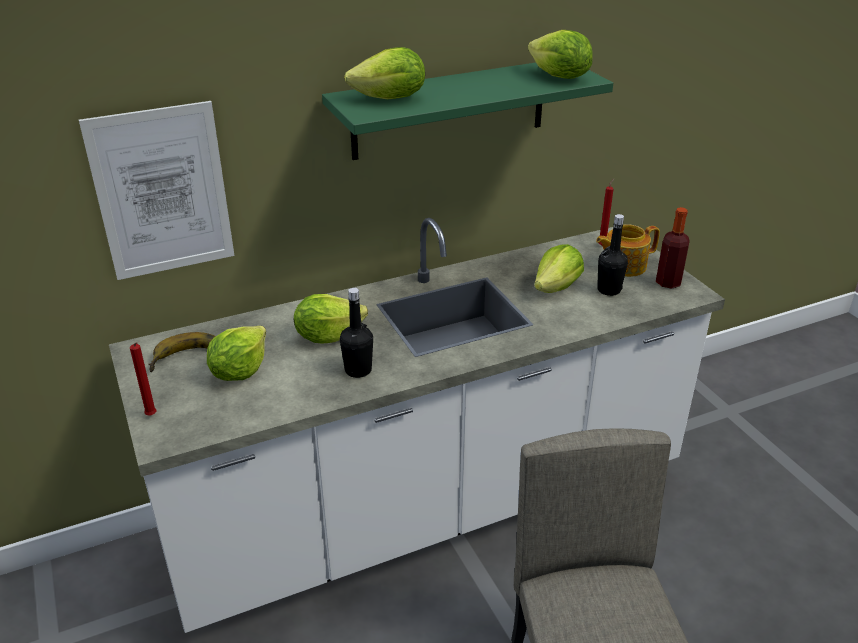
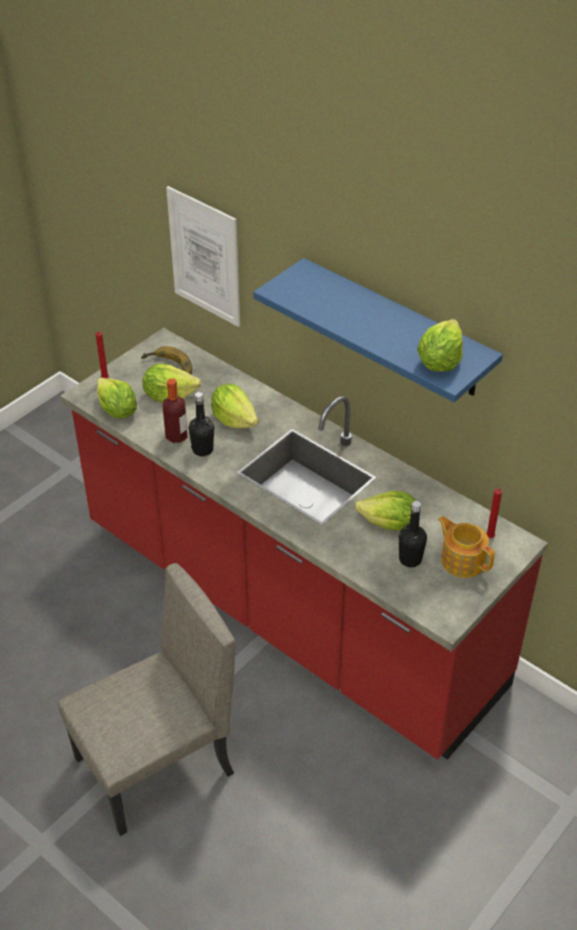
camera: 65 degrees right, 10 degrees up
white counter [109,218,725,633] -> red counter [60,328,548,760]
green shelf [322,63,613,160] -> blue shelf [253,258,503,402]
lettuce [344,47,425,99] -> lettuce moved to [97,377,137,419]
bottle [656,207,690,289] -> bottle moved to [163,379,187,443]

